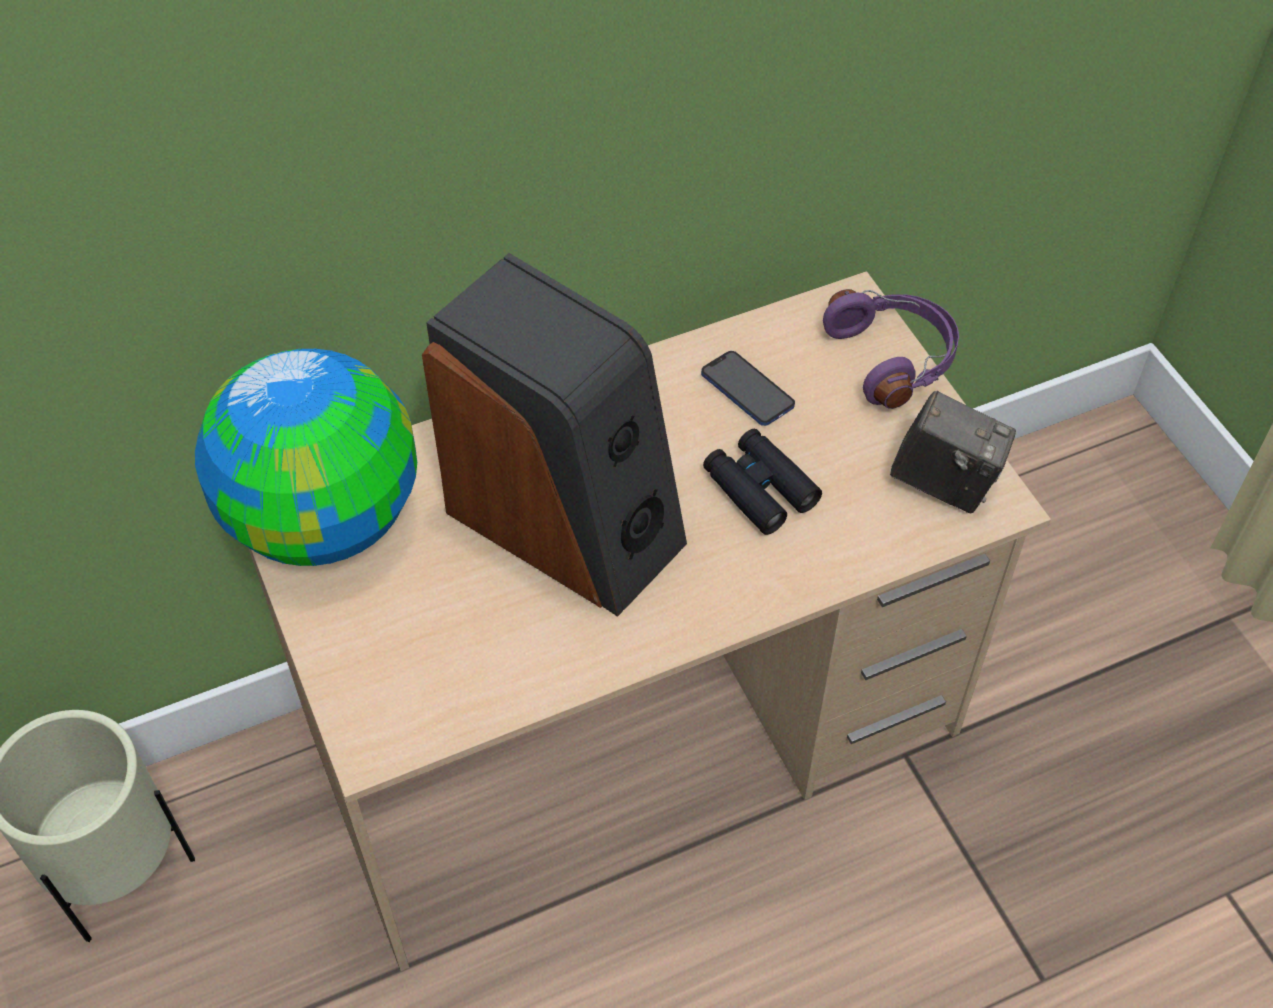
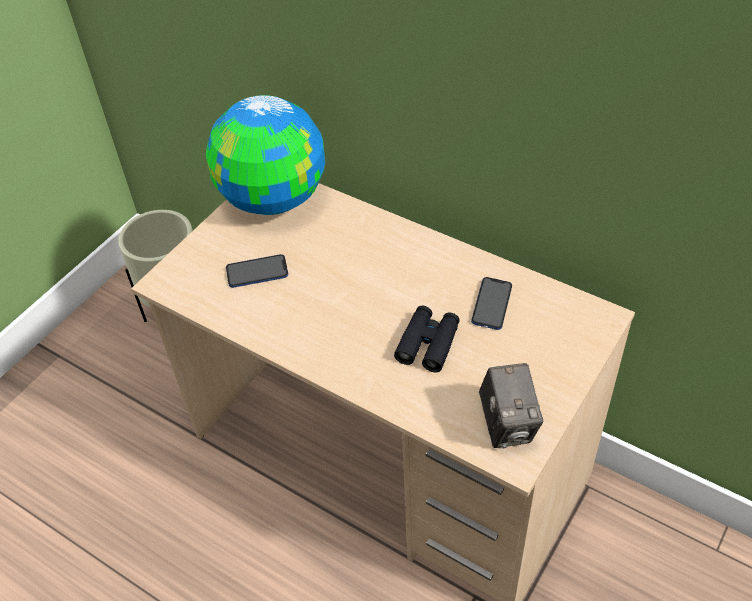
camera: 60 degrees right, 5 degrees down
speaker [422,253,687,617] -> none
purple headphones [823,289,959,409] -> none
none -> phone [226,254,288,288]

